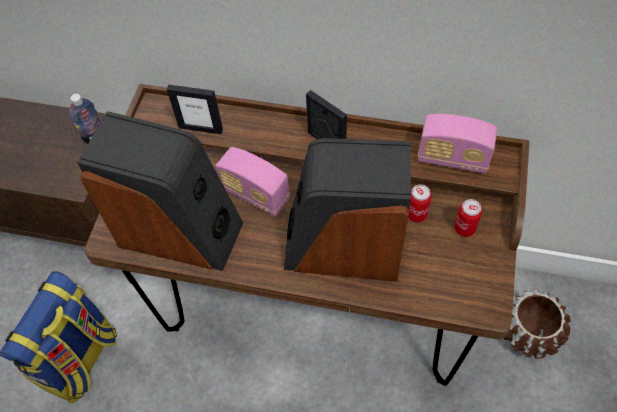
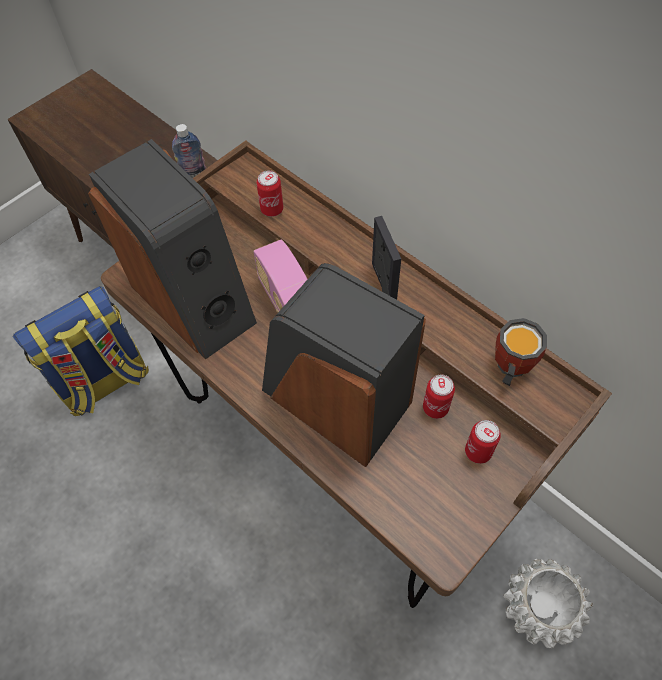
camera: 30 degrees right, 0 degrees up
picture frame [167,85,223,134] -> can [256,170,284,217]
radio [418,114,497,173] -> mug [495,318,547,386]
brown planter [504,290,571,359] -> white planter [503,559,593,648]

